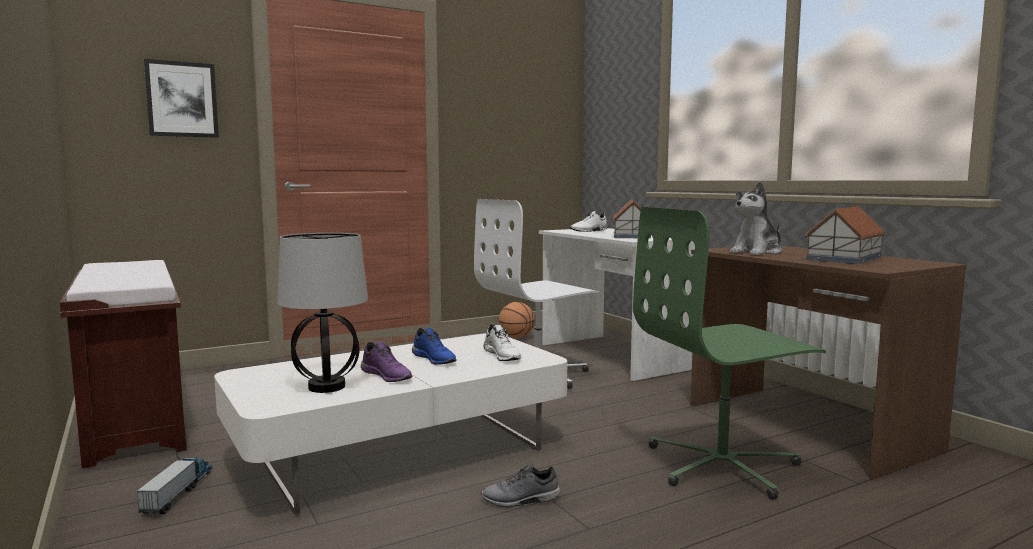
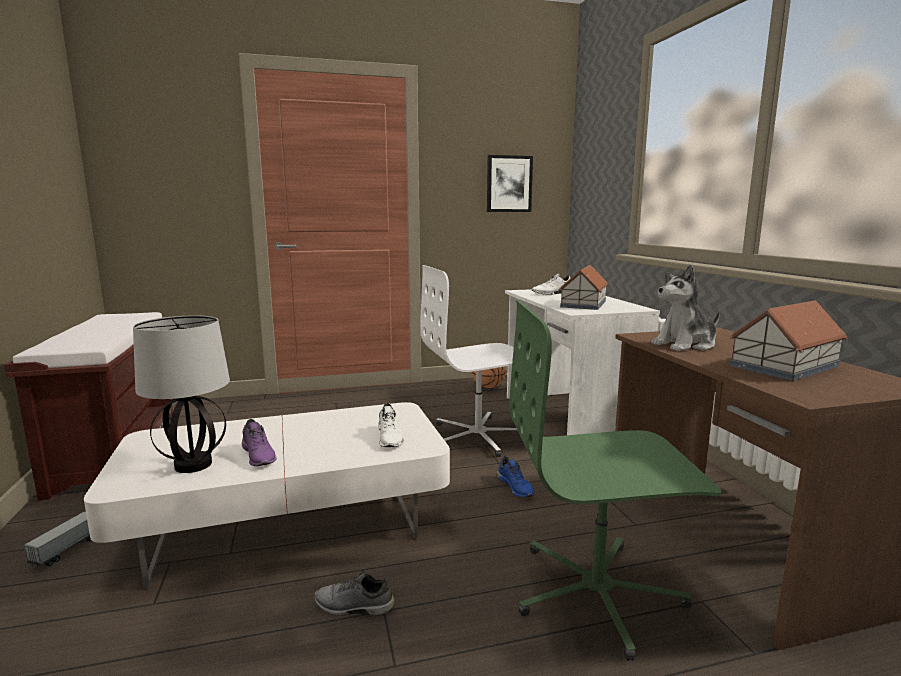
camera: 15 degrees right, 5 degrees up
picture [144,59,219,138] -> picture moved to [487,155,533,212]
blue shoe [412,328,457,365] -> blue shoe moved to [497,456,534,497]

